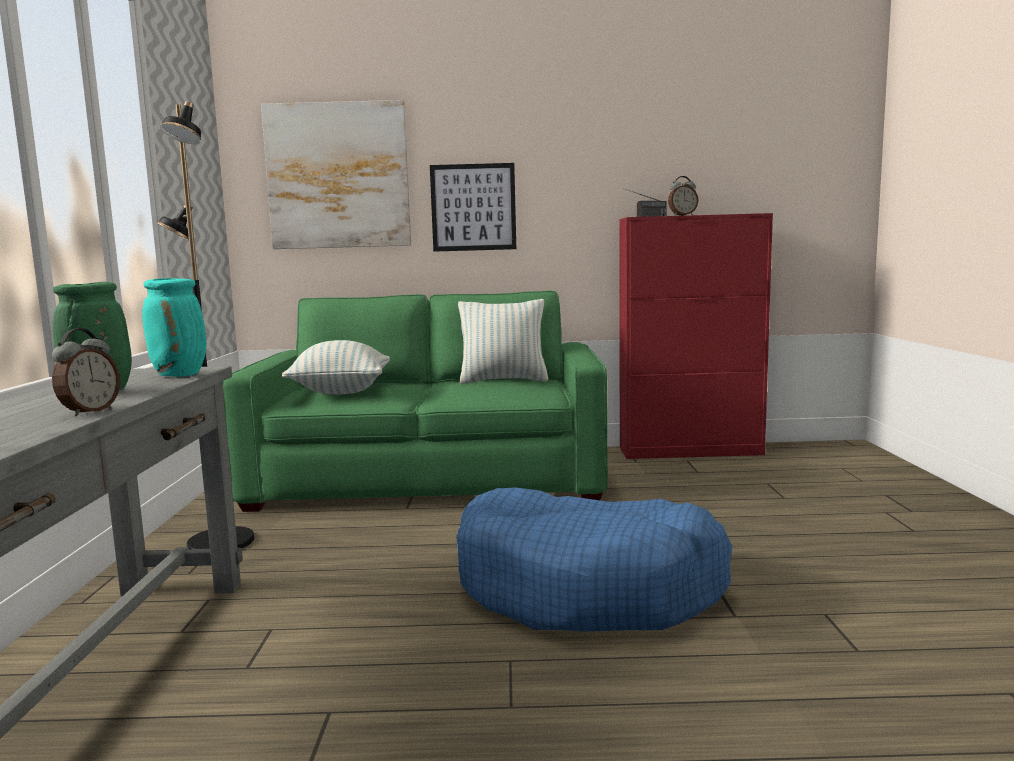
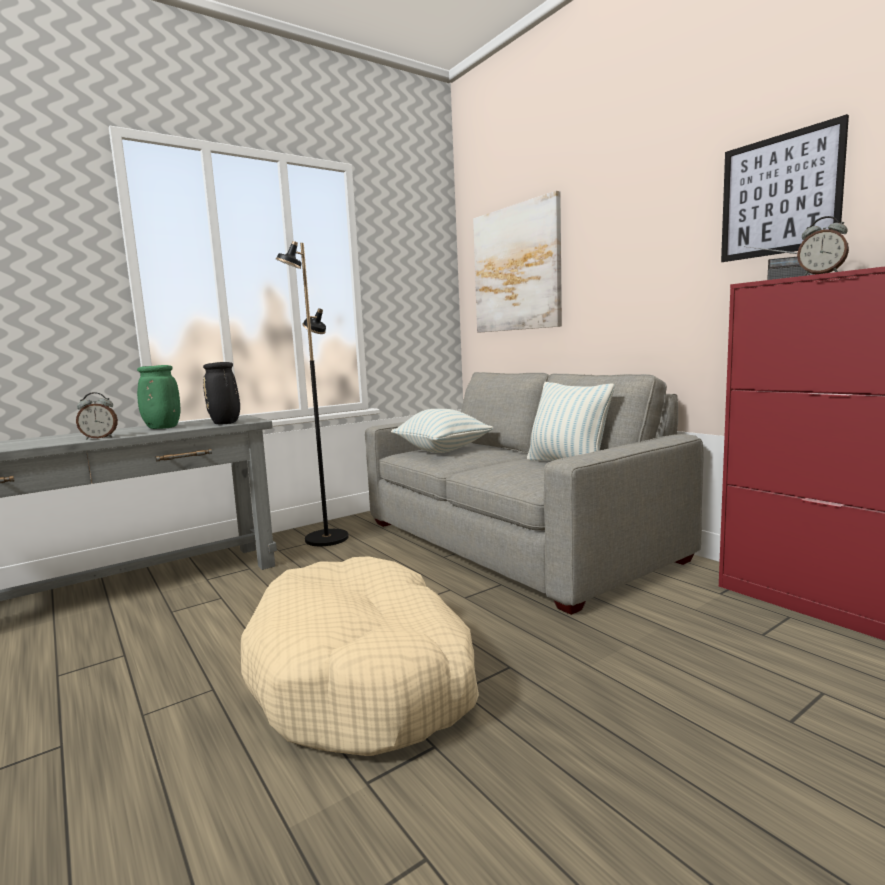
camera: 55 degrees right, 0 degrees up
turquoise vase [142,278,206,377] -> black vase [203,362,240,424]
green sofa [222,291,608,512] -> grey sofa [365,372,704,615]
picture [430,163,516,252] -> picture moved to [721,114,849,262]
blue dog bed [456,488,732,632] -> beige dog bed [241,556,479,756]

